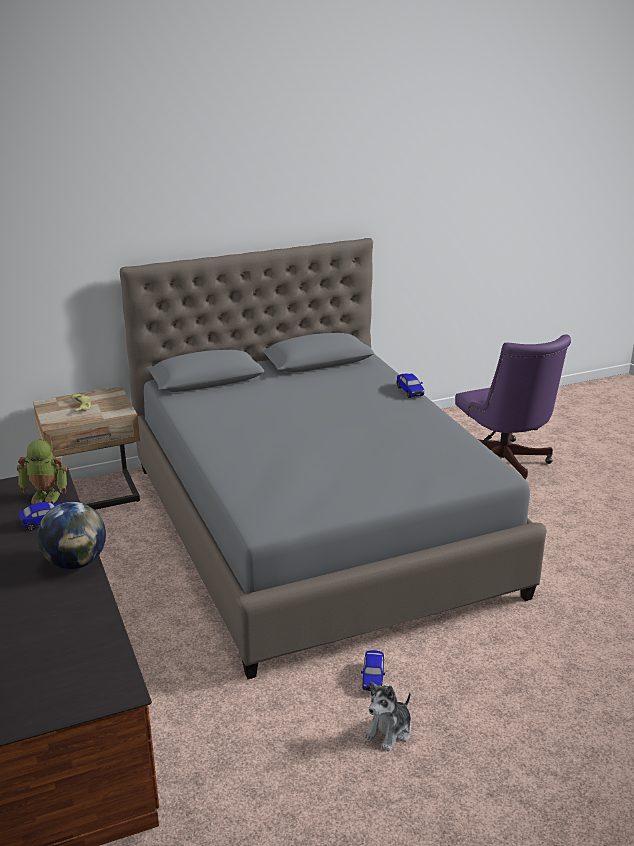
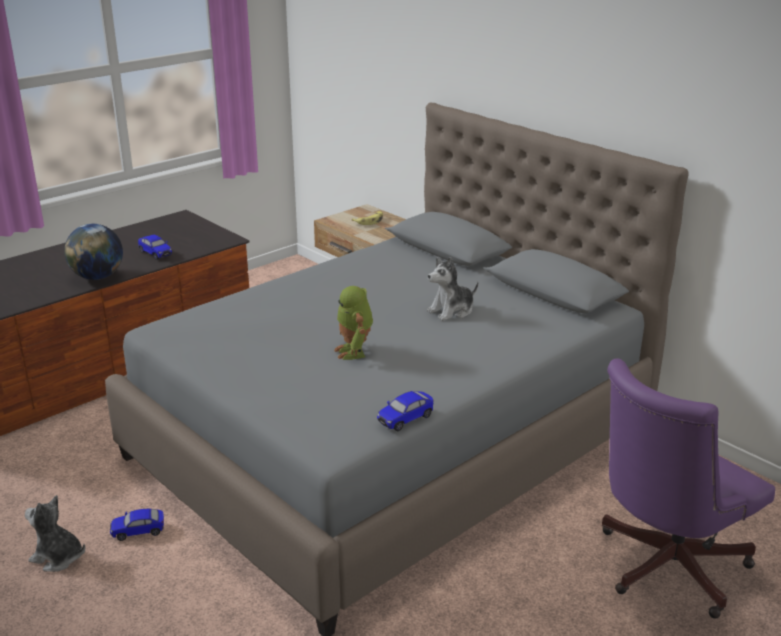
camera: 70 degrees right, 0 degrees up
toy robot [17,439,67,504] -> toy robot moved to [334,286,373,360]
toy car [397,374,424,398] -> toy car moved to [377,391,433,431]
none -> plush toy [427,257,478,321]

